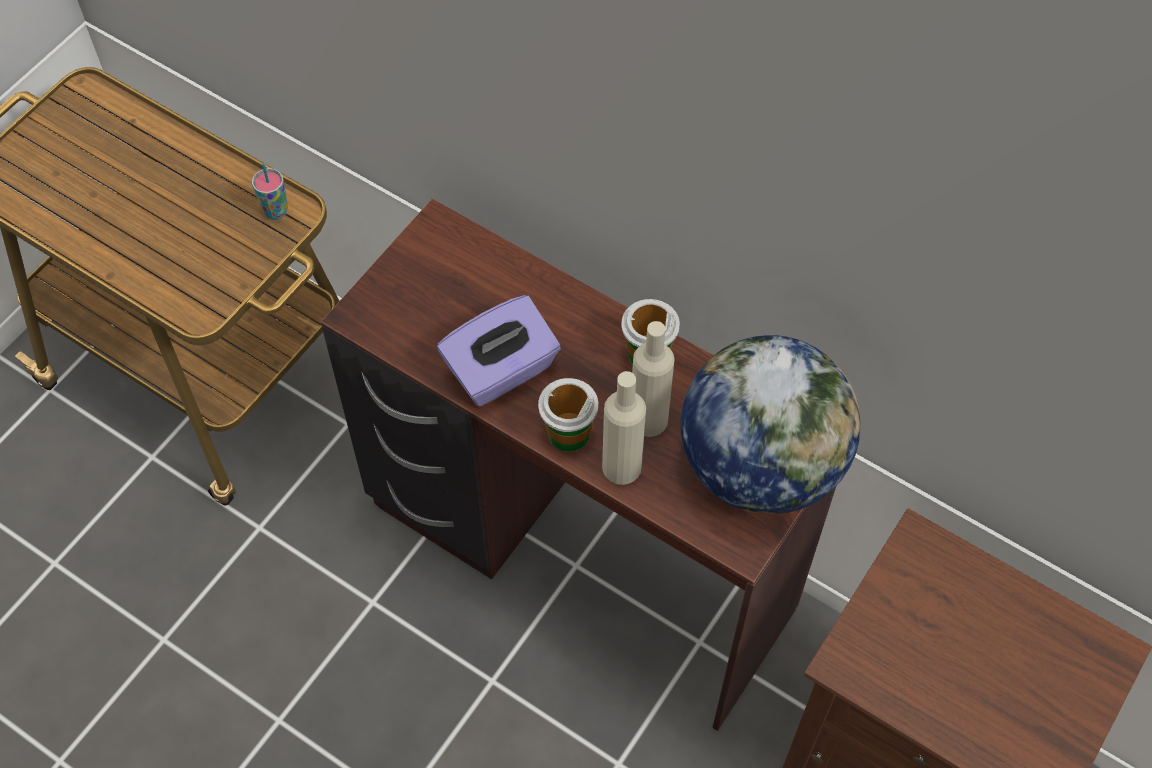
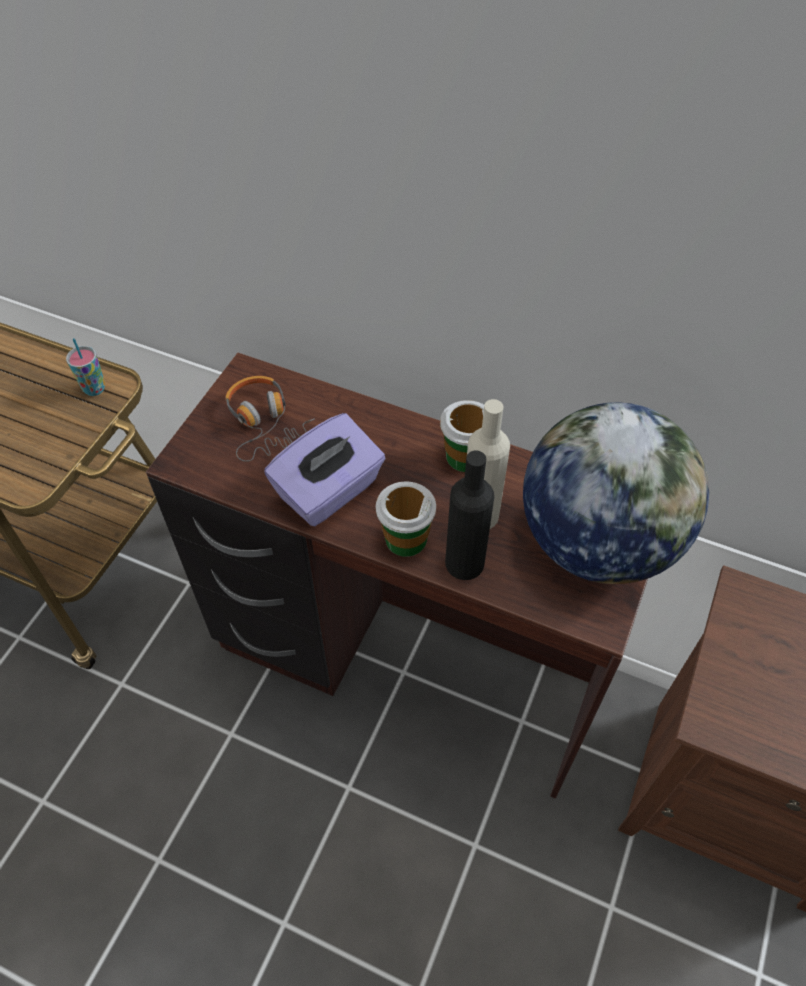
camera: 10 degrees left, 5 degrees down
beige bottle [602,371,646,485] -> black bottle [445,451,494,580]
none -> headphones [225,376,315,462]

